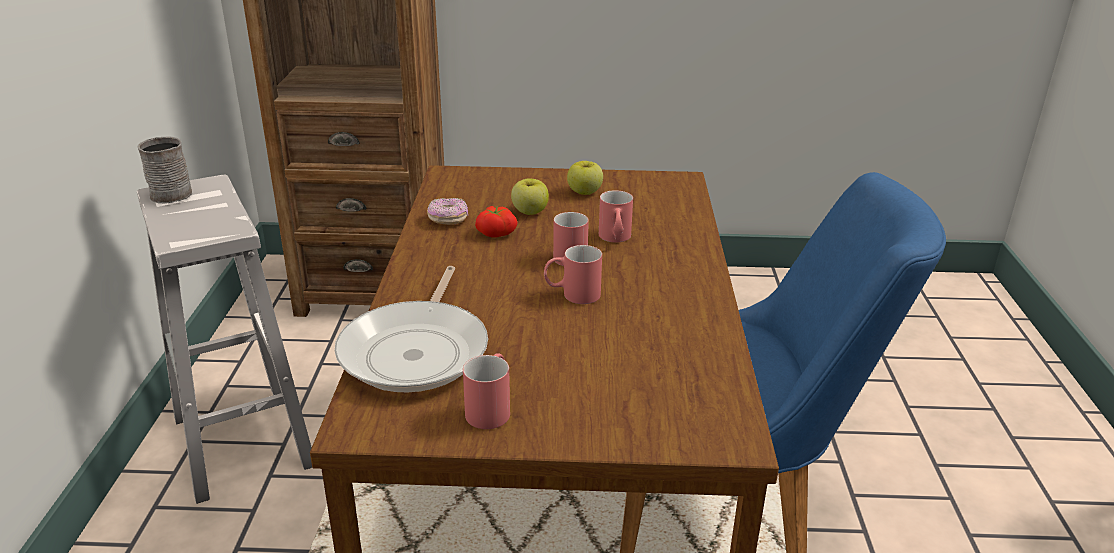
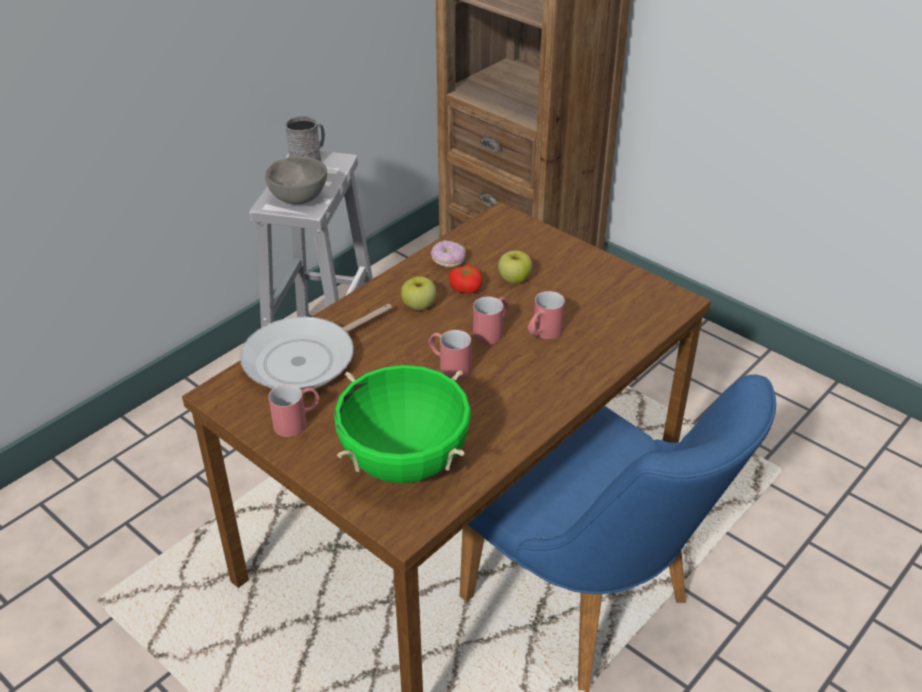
camera: 40 degrees right, 10 degrees up
apple [567,161,603,195] -> apple moved to [401,276,436,310]
none -> grey bowl [265,156,327,204]
none -> green cooking pot [334,365,471,484]

